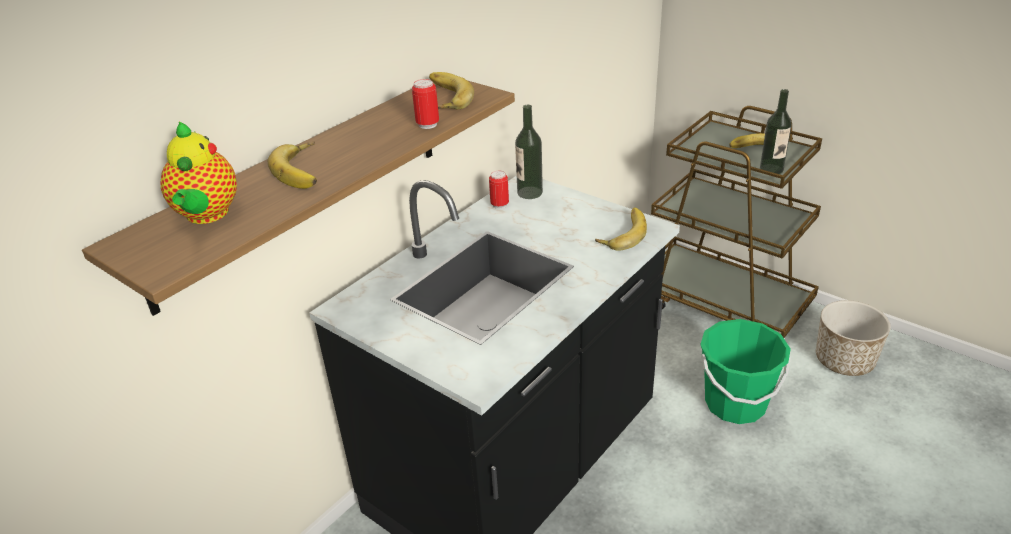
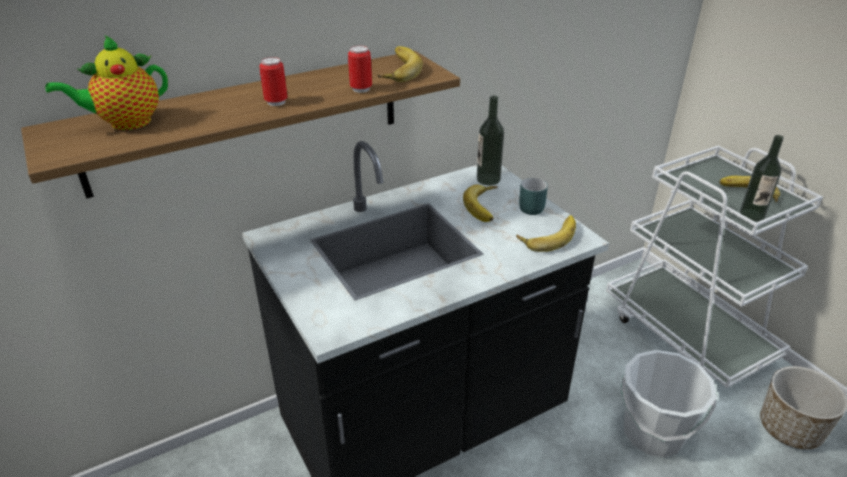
camera: 20 degrees right, 0 degrees up
teapot [161,122,237,224] -> teapot turned 45 degrees clockwise [46,35,168,130]
banana [268,142,317,189] -> banana moved to [463,185,498,222]
can [489,171,509,209] -> can moved to [259,57,287,106]
brown cart [651,106,822,338] -> white cart [606,145,823,388]
green bucket [700,319,791,424] -> white bucket [621,350,717,457]
none -> turquoise mug [519,178,548,215]

